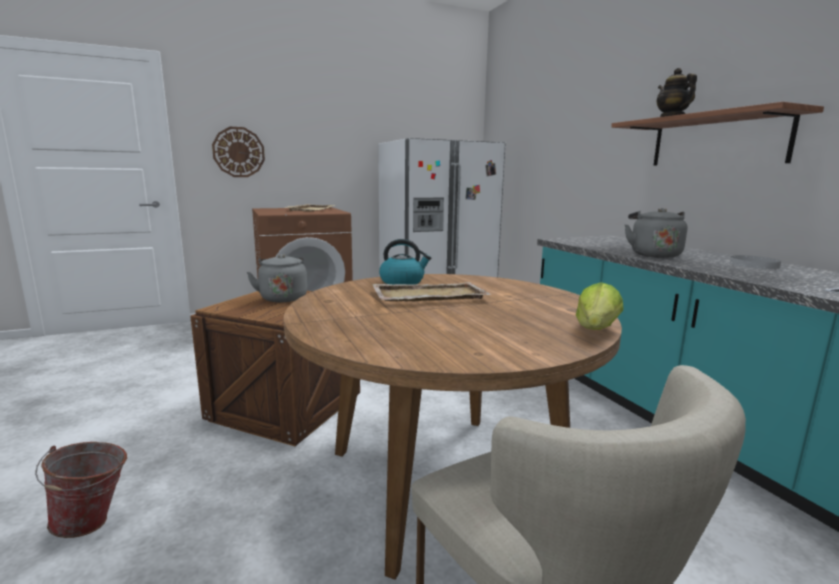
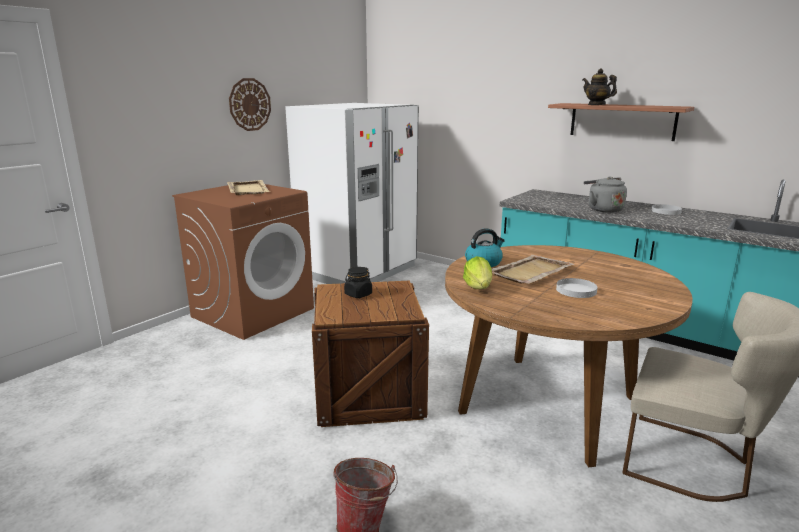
camera: 30 degrees left, 5 degrees up
wall clock [212,127,265,177] -> wall clock moved to [229,78,271,131]
grey kettle [247,254,307,302] -> black jar [344,267,372,298]
lettuce [576,282,624,330] -> lettuce moved to [463,256,492,289]
none -> white plate [556,278,598,298]

